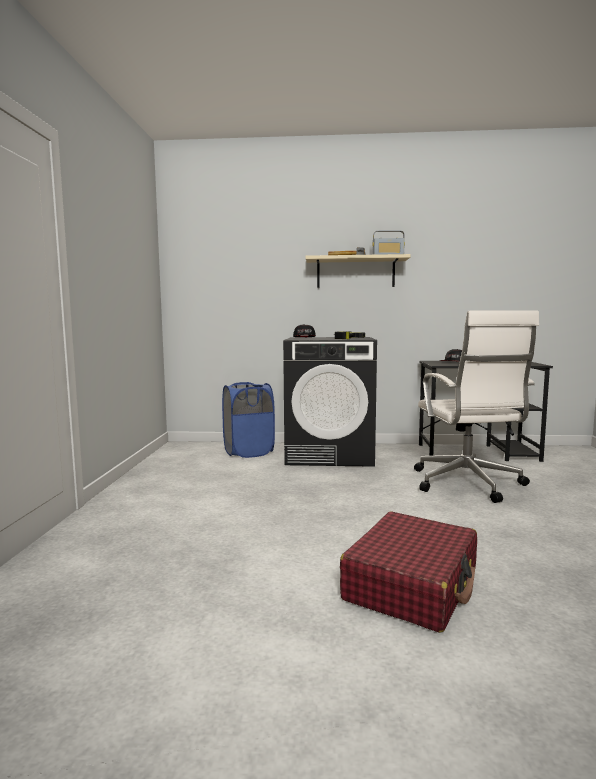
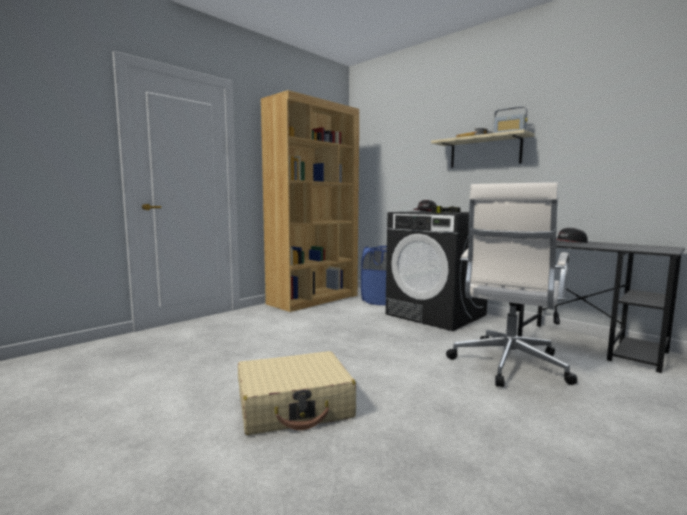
camera: 40 degrees right, 0 degrees up
red suitcase [340,511,477,633] -> beige suitcase [238,351,356,435]
none -> brown bookcase [261,90,359,312]

